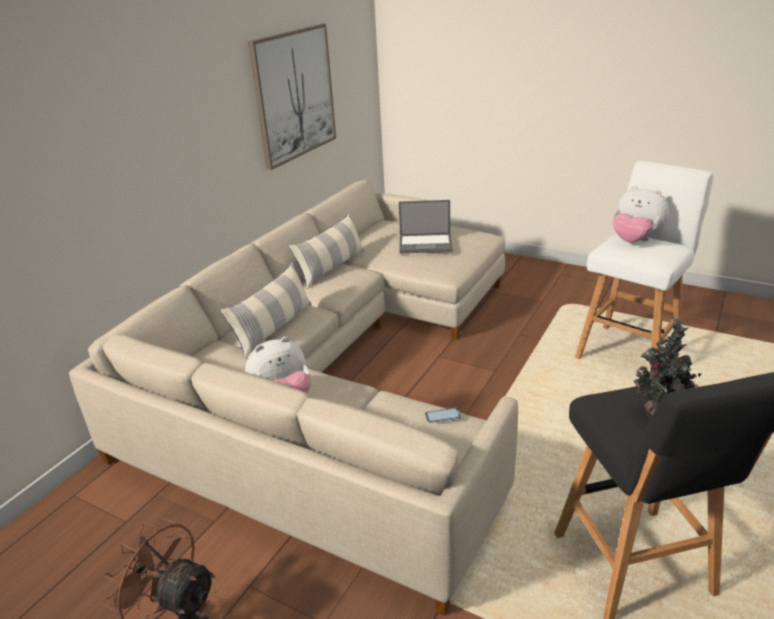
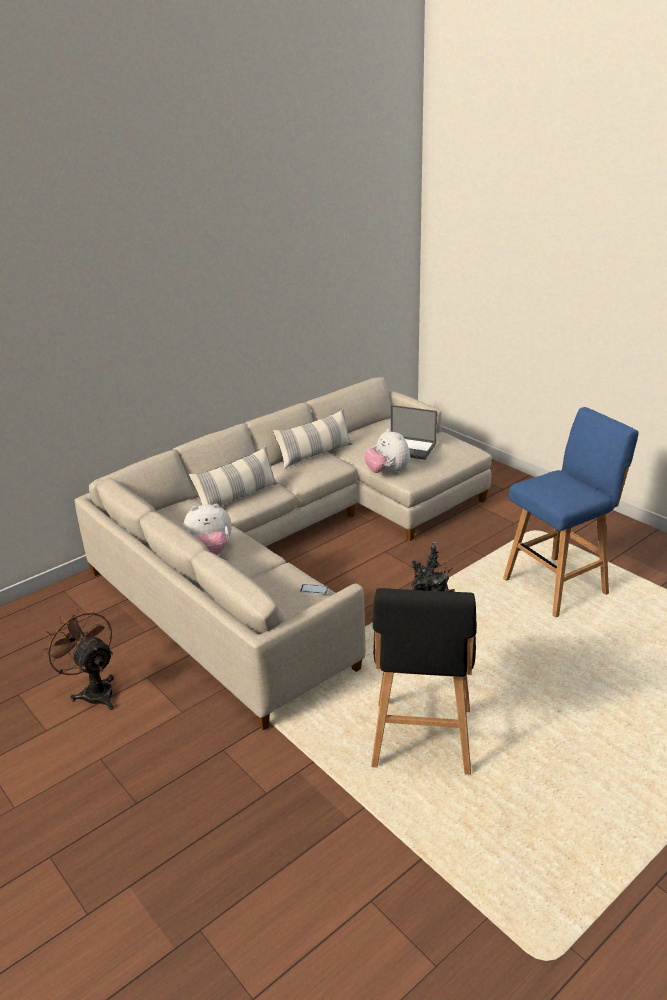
camera: 20 degrees right, 0 degrees up
picture [248,24,336,170] -> none
white stool [575,161,714,374] -> blue stool [503,407,639,618]
plush toy [613,186,669,243] -> plush toy moved to [365,429,410,474]

